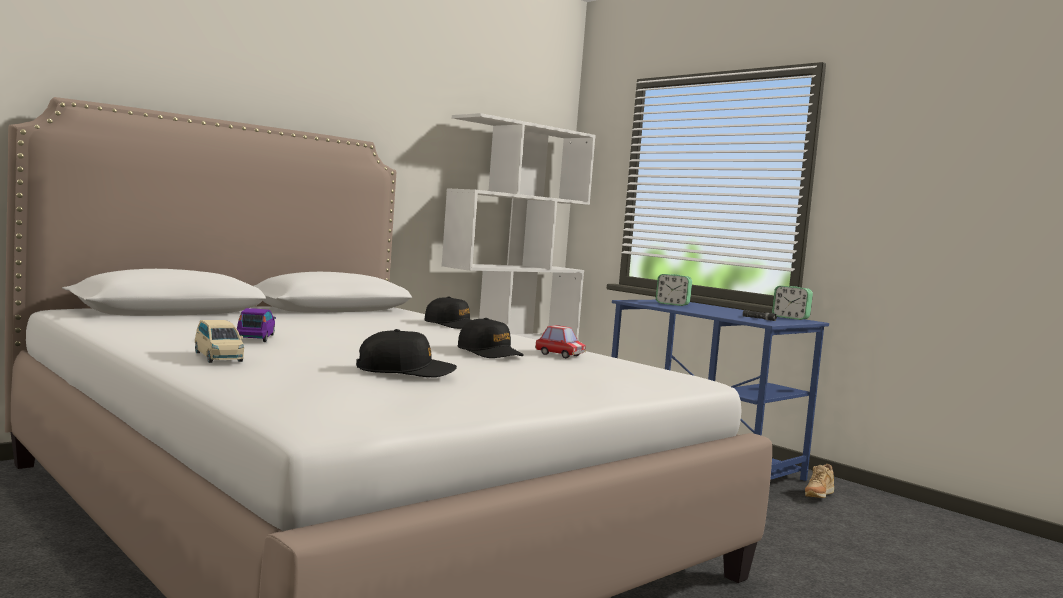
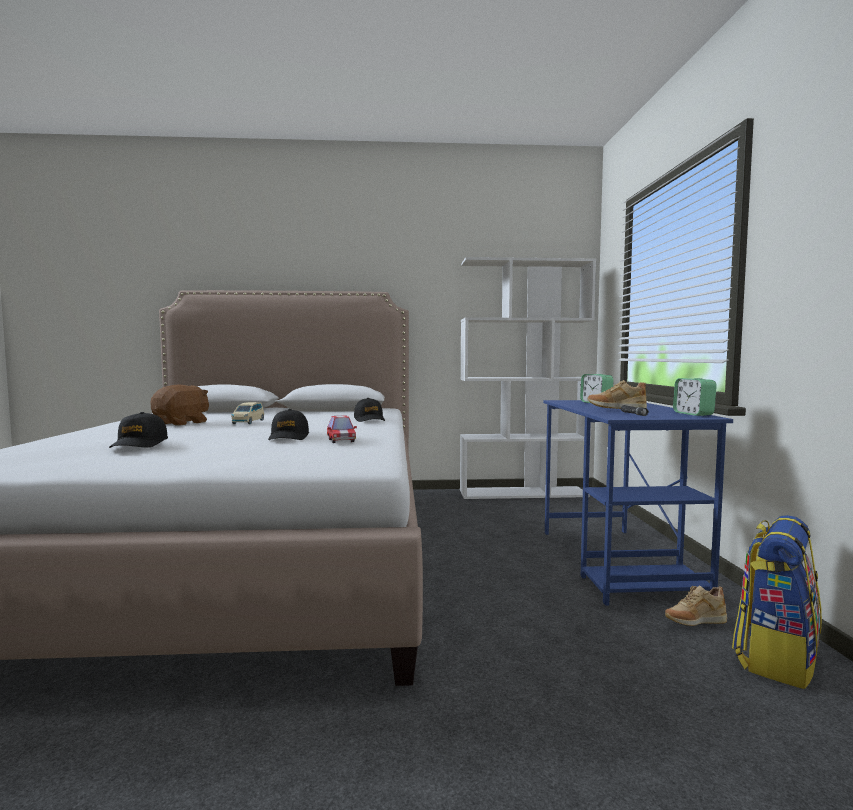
camera: 40 degrees right, 0 degrees up
beige toy car [195,320,244,363] -> beige toy car moved to [231,402,264,424]
purple toy car [237,308,276,342] -> brown plush toy [150,384,209,426]
black cap [356,329,457,377] -> black cap turned 60 degrees clockwise [109,412,168,448]
none -> beige shoe [588,380,647,409]
none -> backpack [732,515,822,689]

